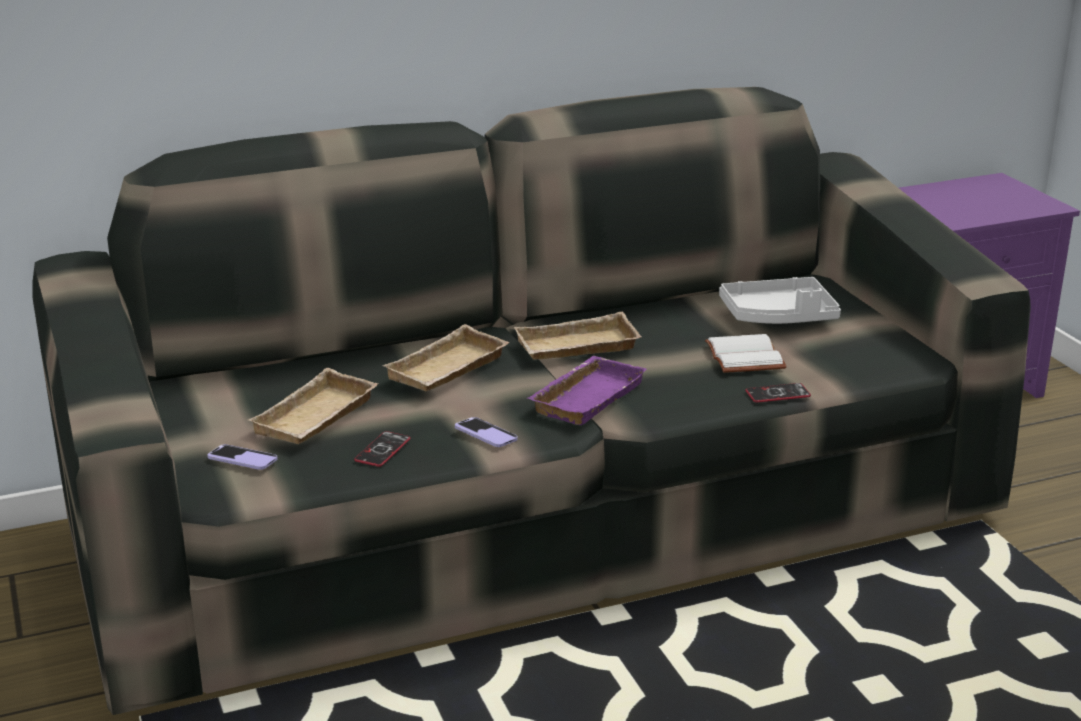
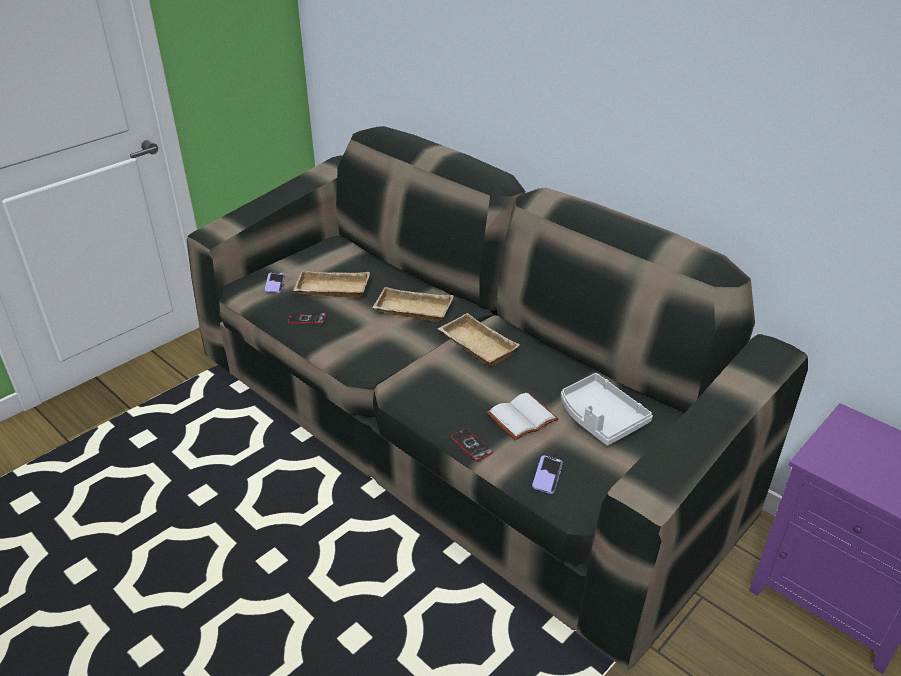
camera: 65 degrees right, 10 degrees up
phone [455,417,518,447] -> phone moved to [532,455,563,494]
purple tray [527,356,647,425] -> none

